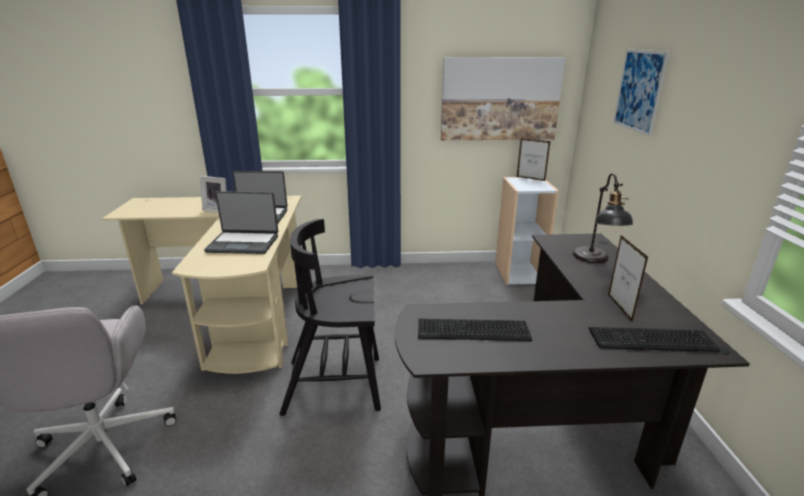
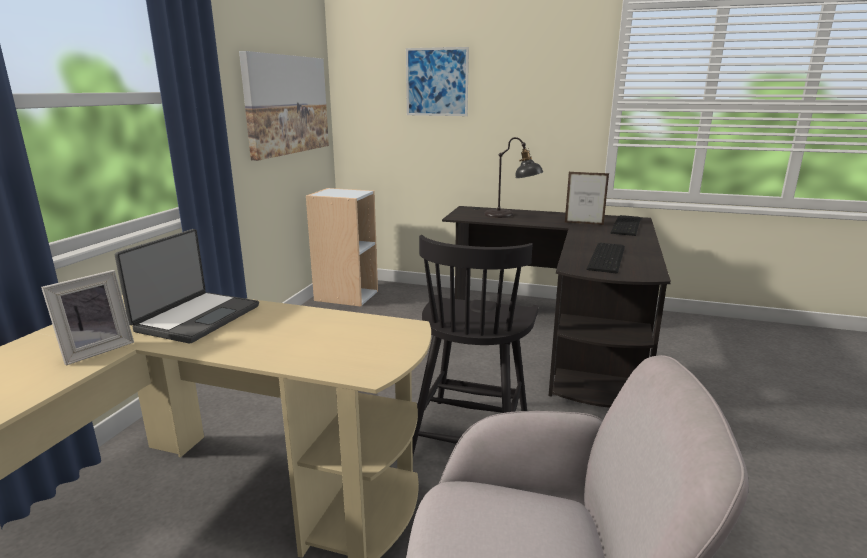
camera: 70 degrees left, 5 degrees down
laptop [204,191,278,254] -> none
picture frame [517,138,551,181] -> none

